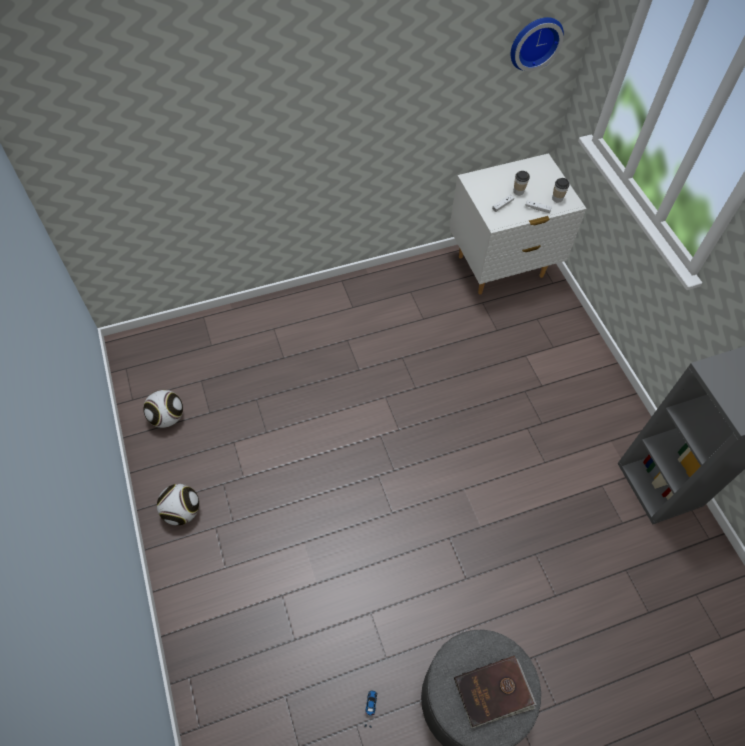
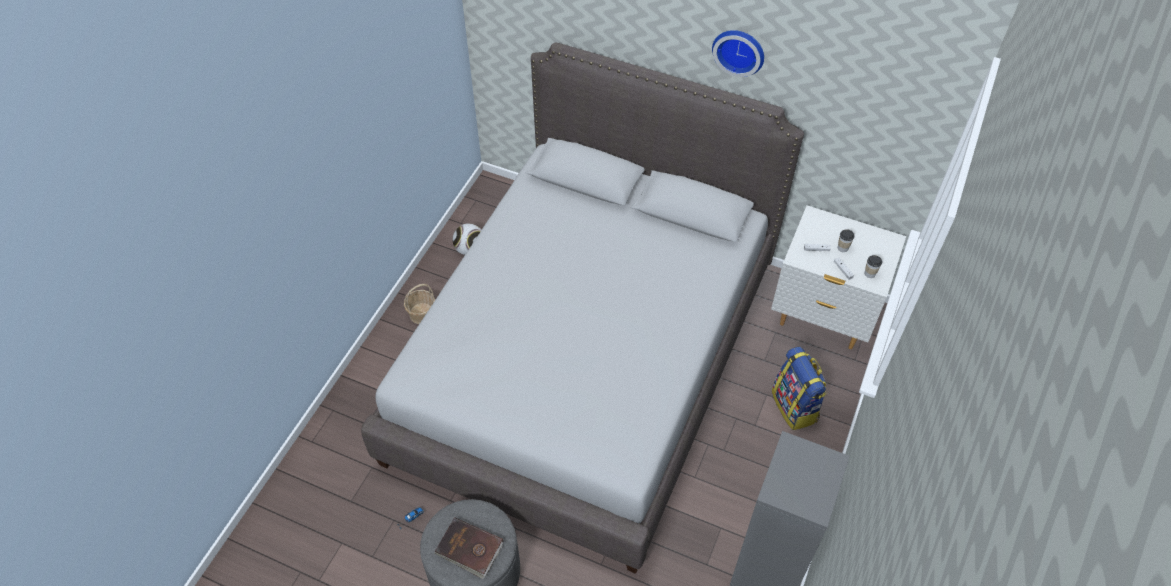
camera: 45 degrees right, 5 degrees down
football [157,484,199,526] -> basket [404,284,435,324]
wall clock [511,17,564,71] -> wall clock moved to [712,30,764,77]
none -> grey bed [361,42,804,574]
none -> backpack [772,347,827,430]

